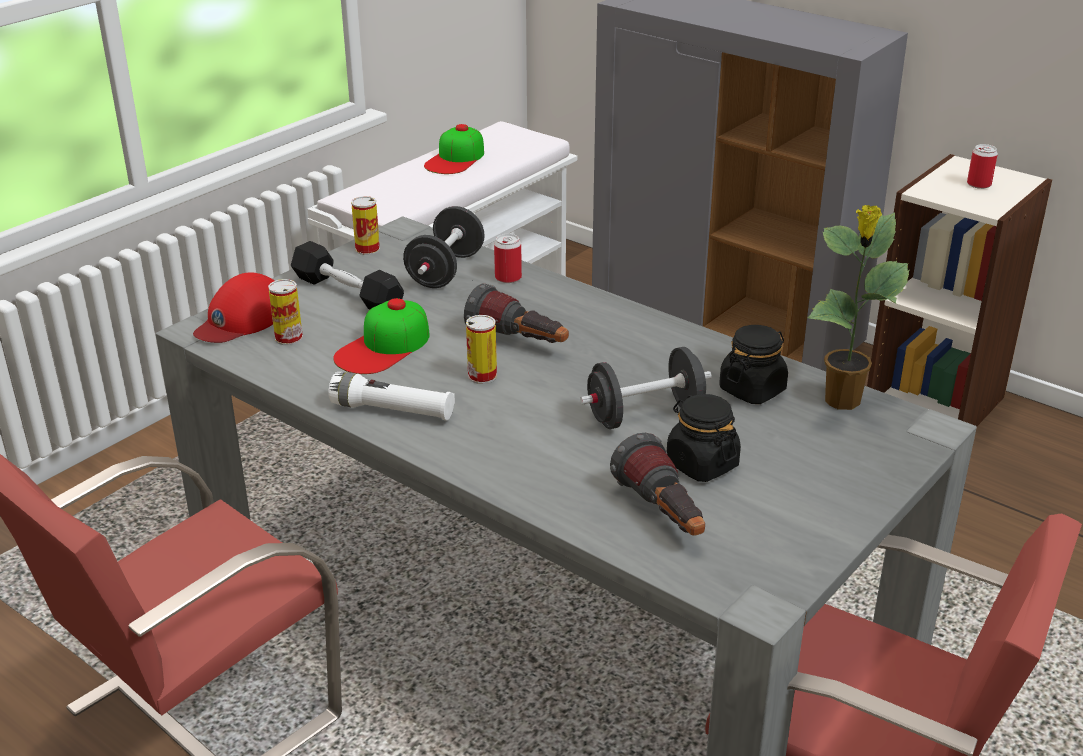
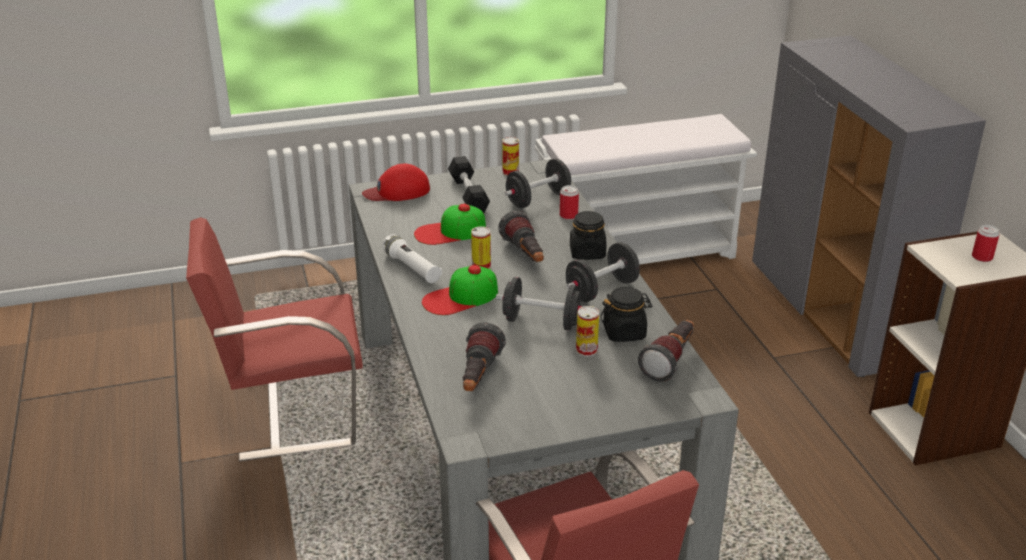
camera: 35 degrees right, 0 degrees up
can [268,279,303,345] -> can moved to [576,306,599,357]
cap [424,124,484,174] -> cap moved to [422,265,498,315]
black jar [667,394,741,482] -> black jar moved to [570,211,606,260]
potted plant [807,205,909,410] -> flashlight [638,320,694,382]
none -> black dumbbell [566,242,640,302]

